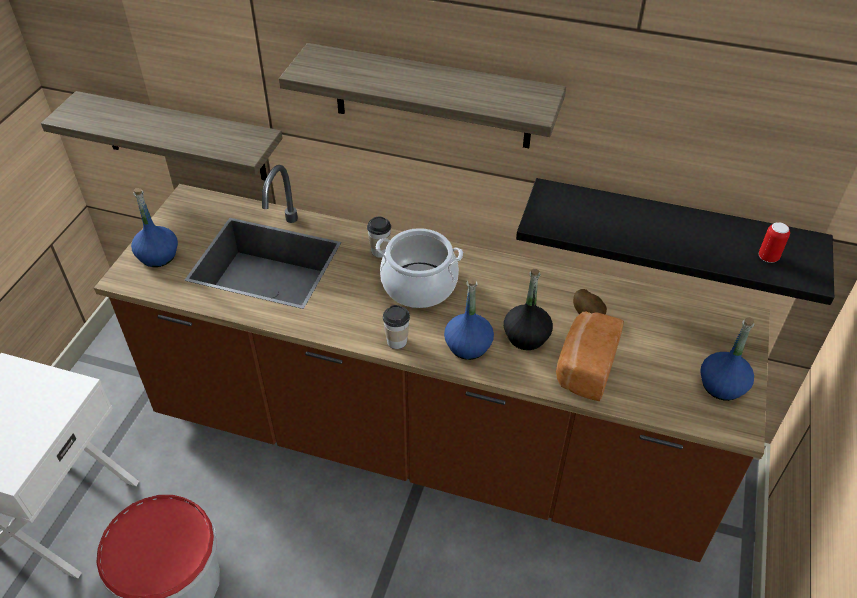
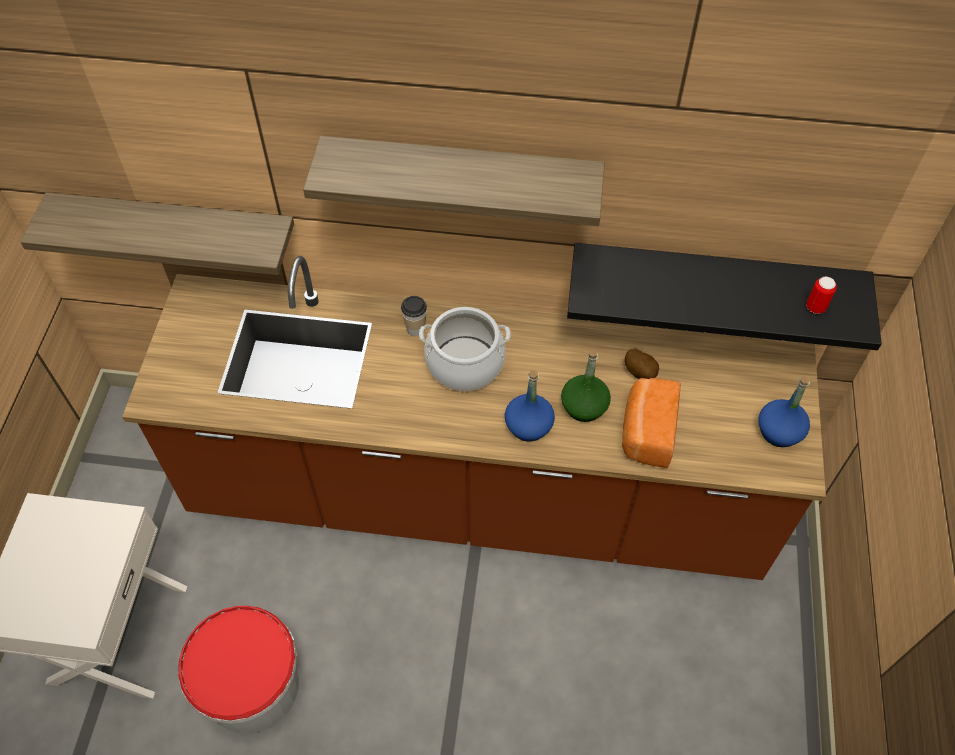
camera: 10 degrees left, 10 degrees up
blue bottle [131,188,178,267] -> none
cup [383,305,410,349] -> none
black bottle [504,269,553,350] -> green bottle [561,350,611,422]

